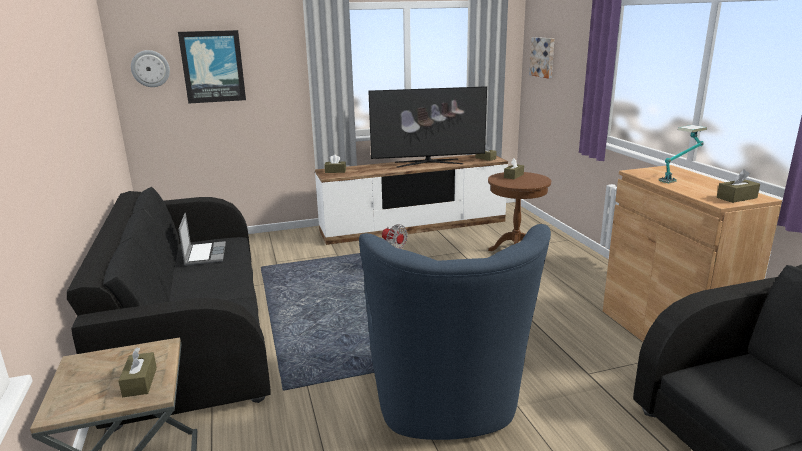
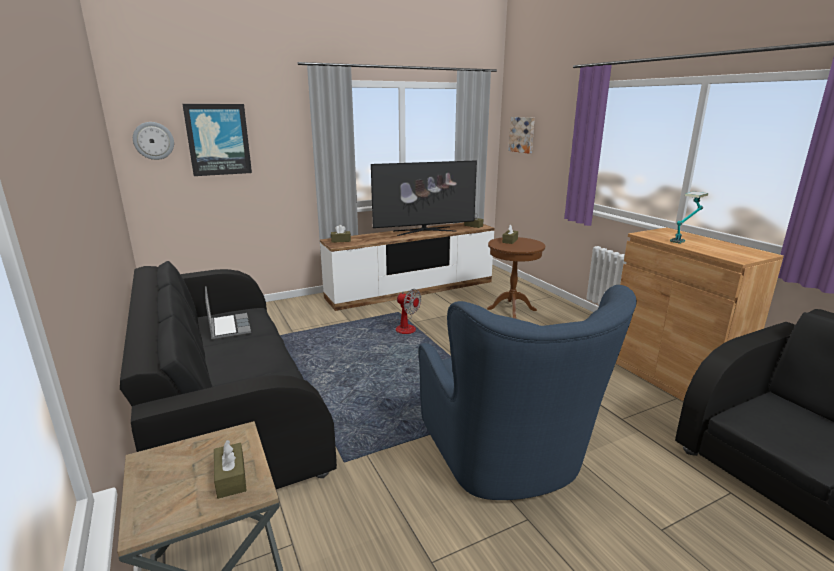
camera: 10 degrees left, 0 degrees up
brown tissue box [717,170,760,203] -> none

